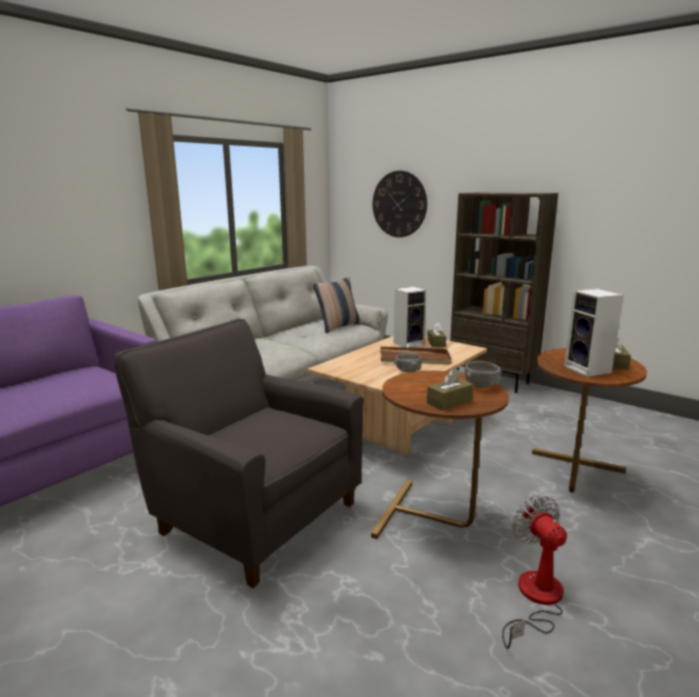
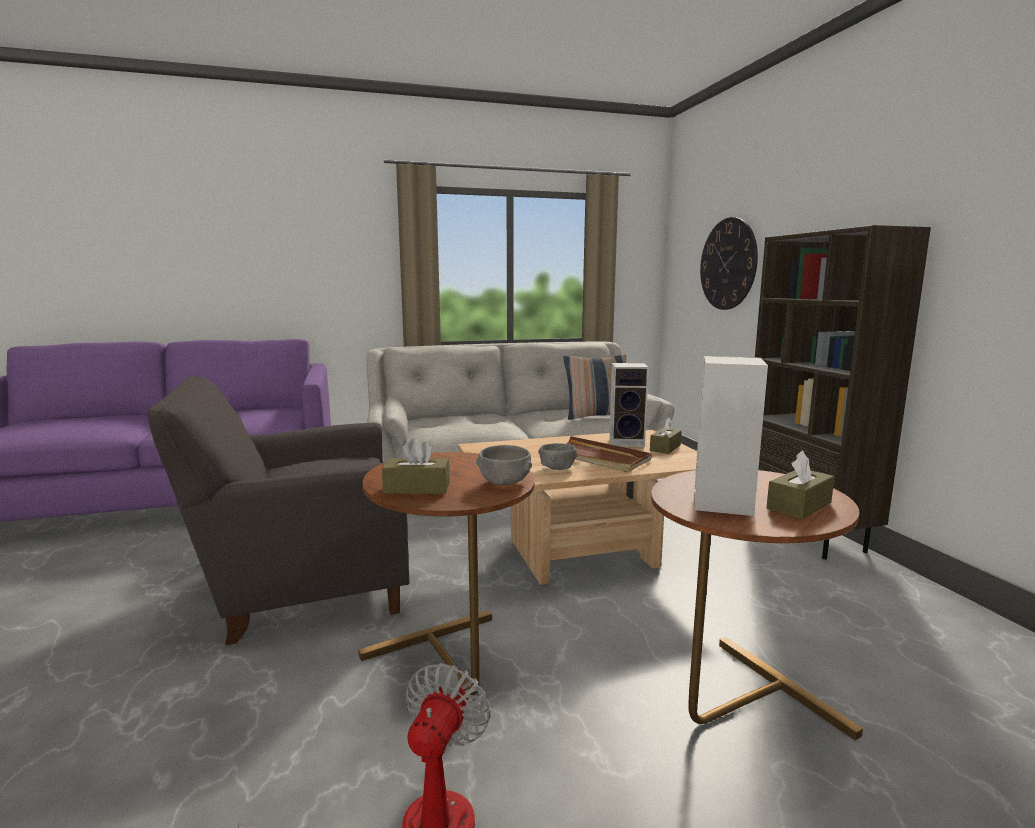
camera: 35 degrees right, 5 degrees down
grey armchair [114,319,364,588] -> grey armchair turned 90 degrees counterclockwise [147,376,409,645]

